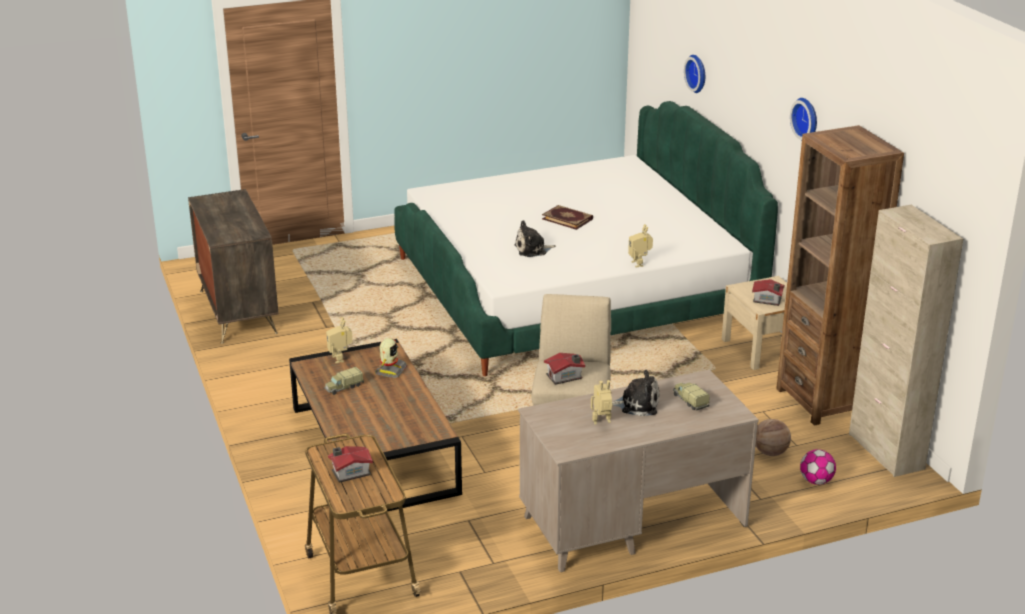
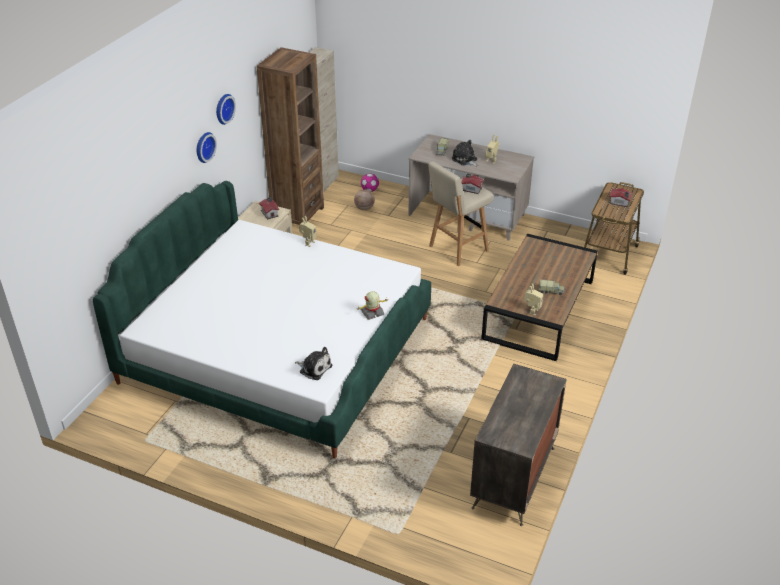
camera: 135 degrees left, 10 degrees up
toy robot [375,338,407,378] -> toy robot moved to [357,291,388,320]
plush toy [514,220,556,257] -> plush toy moved to [295,347,332,380]
book [542,205,593,230] -> none
wall clock [684,55,705,93] -> wall clock moved to [197,132,217,163]

